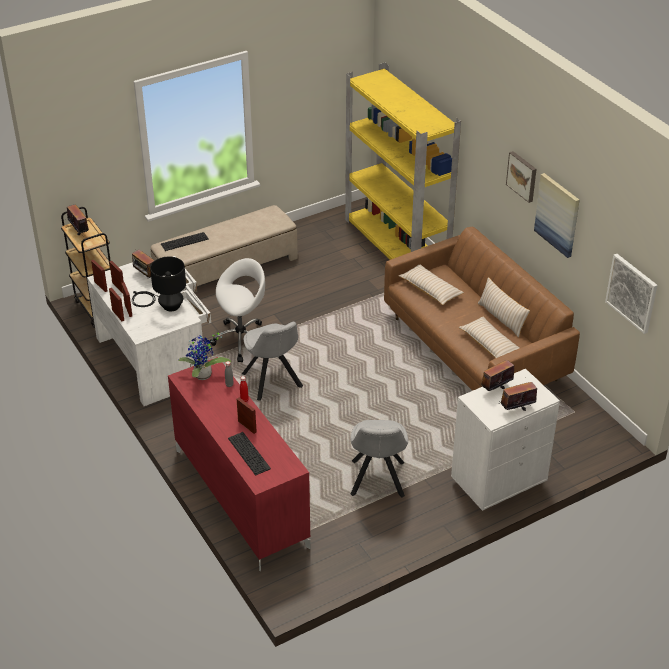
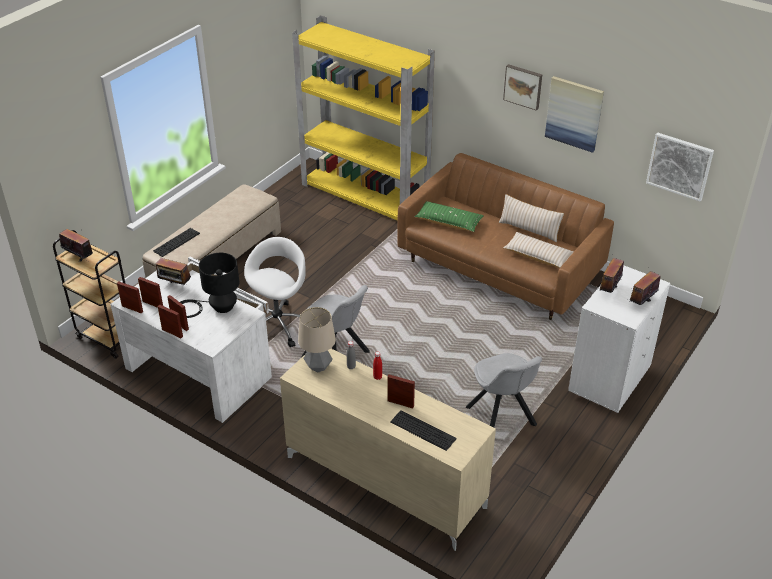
camera: 25 degrees left, 0 degrees up
red dresser [168,357,310,571] -> beige dresser [280,349,496,551]
potted plant [178,333,231,380] -> table lamp [298,307,336,373]
beige pillow [399,265,464,305] -> green pillow [414,201,484,232]

